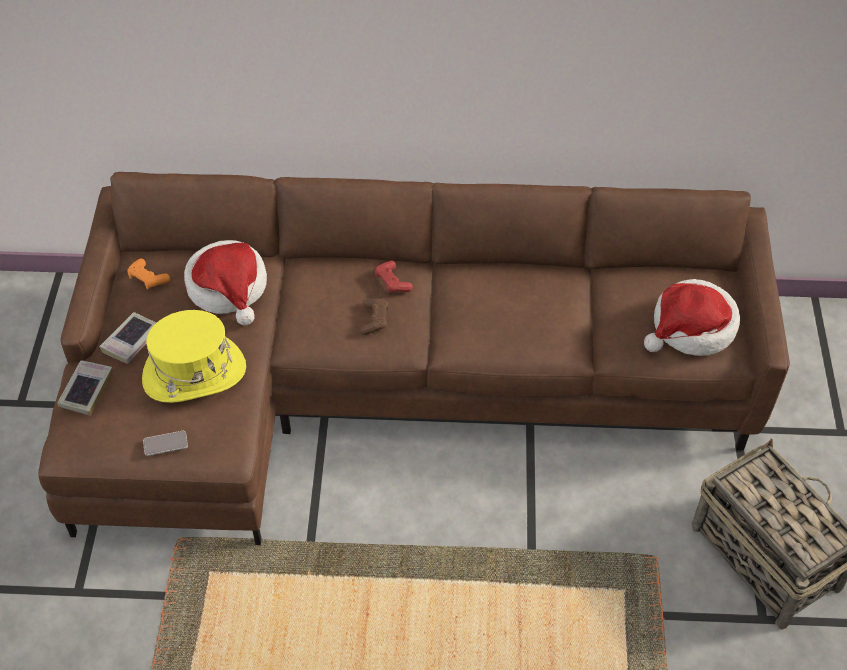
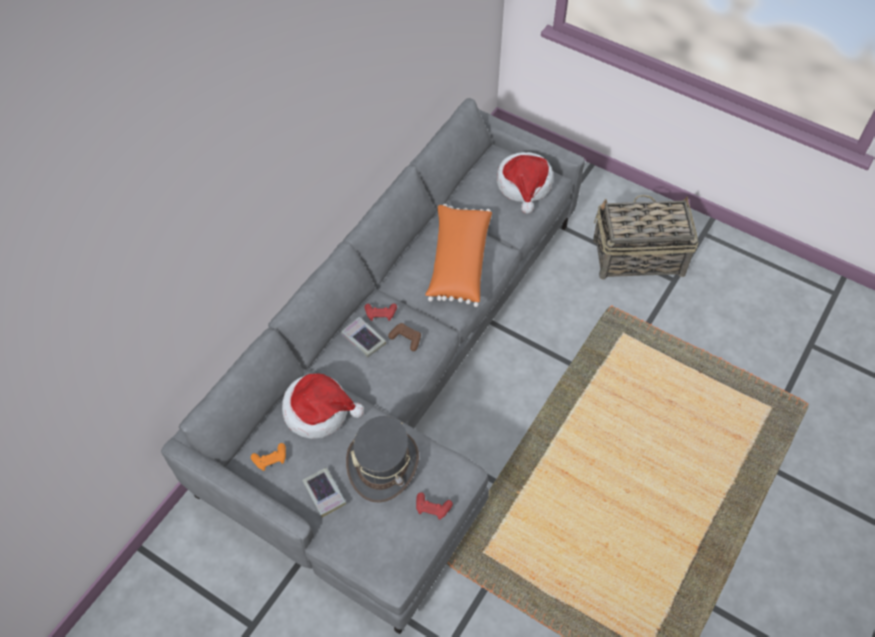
camera: 60 degrees left, 5 degrees up
brown sofa [38,172,790,545] -> grey sofa [161,98,585,634]
book [57,360,113,415] -> book moved to [341,317,386,358]
yellow hat [142,310,246,403] -> grey hat [346,416,419,503]
phone [143,431,188,456] -> red game controller [416,492,453,520]
none -> orange pillow [425,204,492,307]

